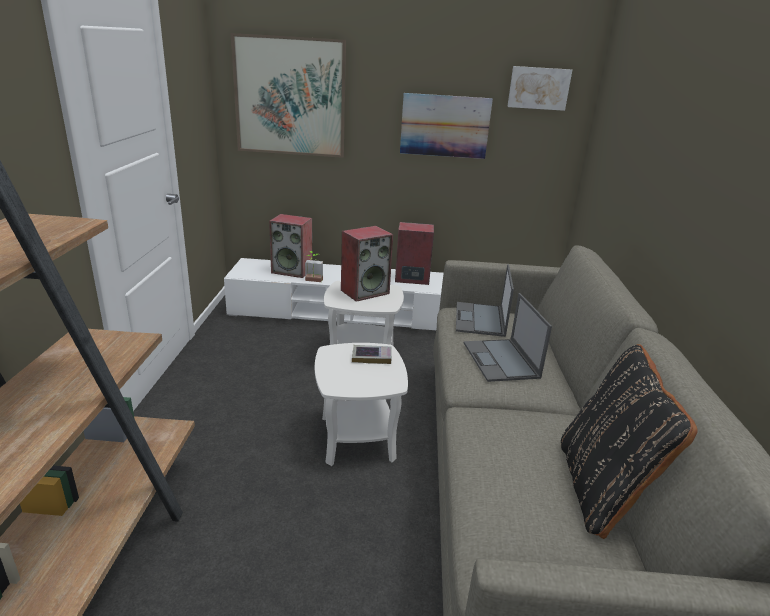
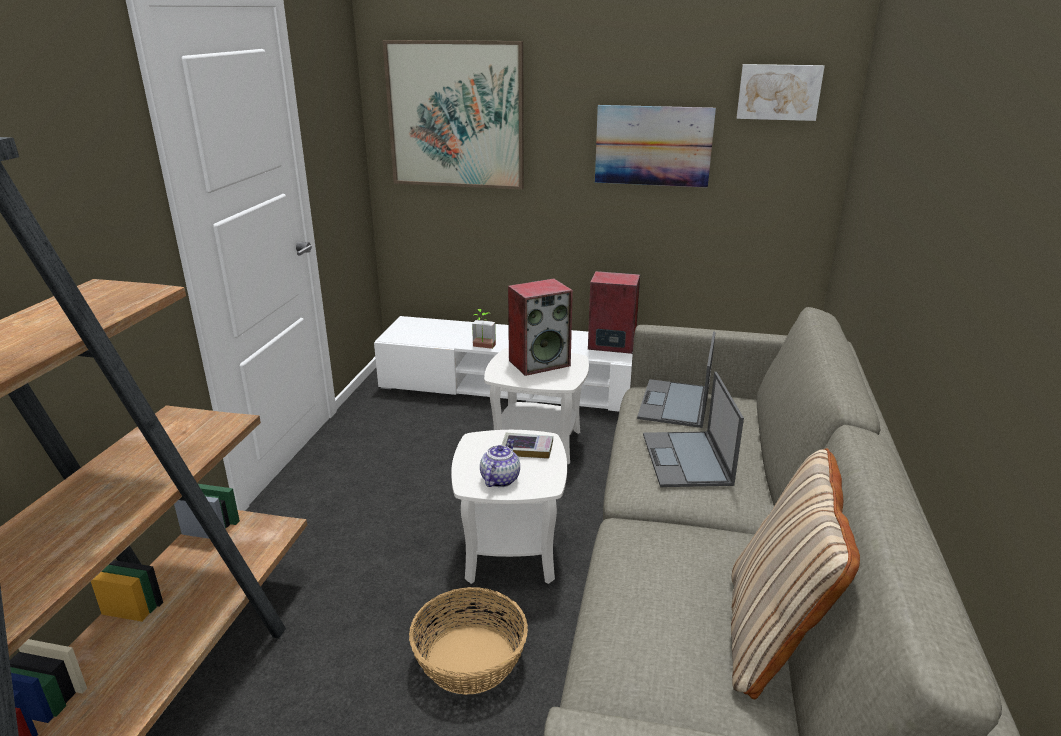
camera: 10 degrees right, 0 degrees up
speaker [269,214,312,278] -> none
black pillow [561,344,698,539] -> beige pillow [731,448,860,699]
none -> basket [409,587,528,695]
none -> teapot [480,439,520,487]

